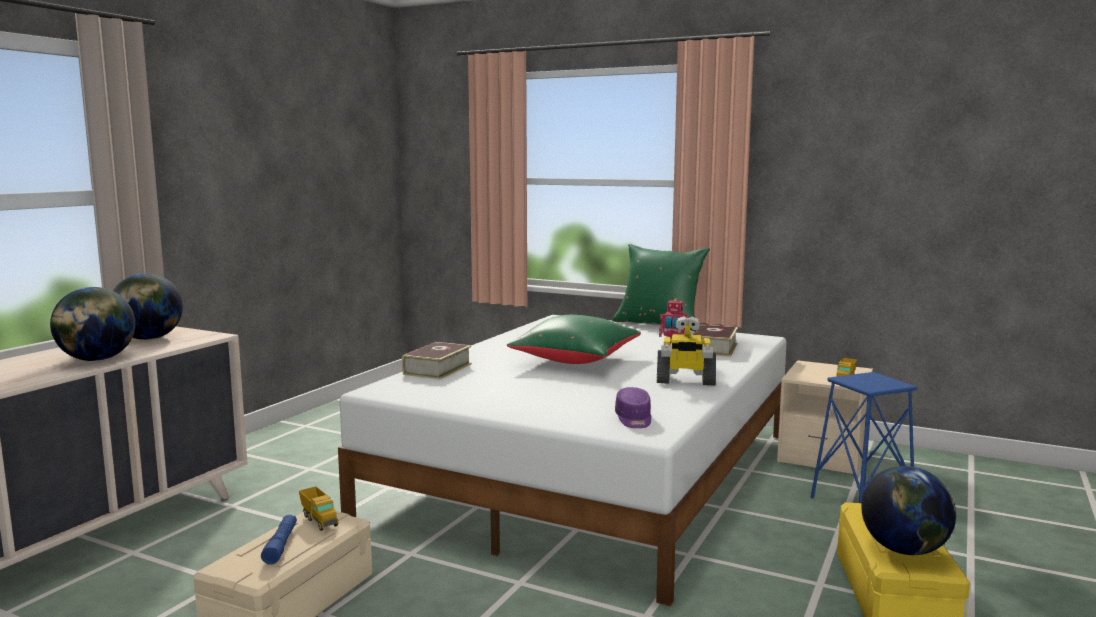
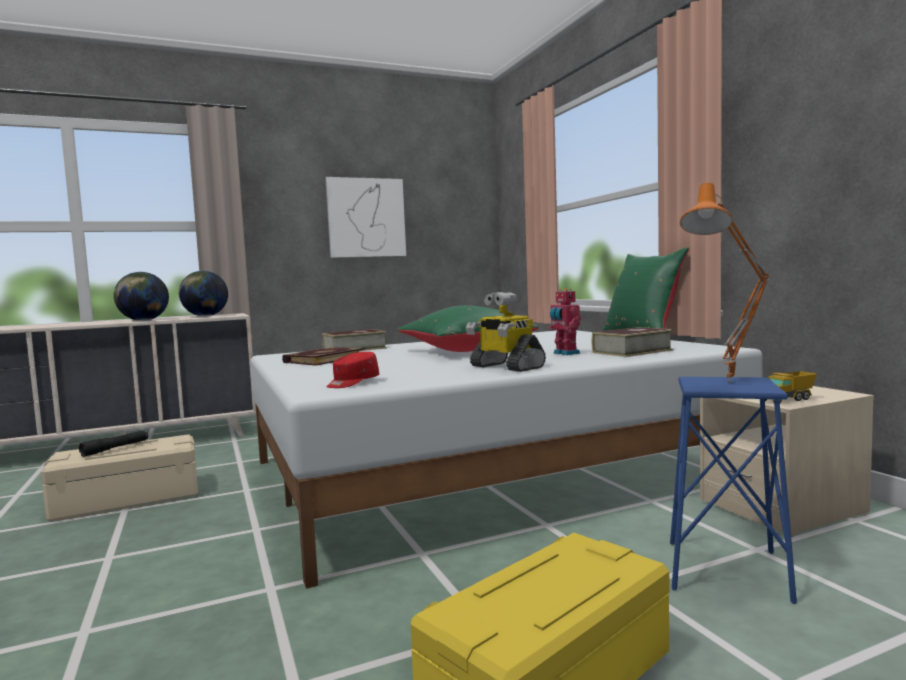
camera: 40 degrees right, 5 degrees down
blue flashlight [261,515,297,565] -> black flashlight [79,430,148,457]
toy truck [299,486,339,531] -> none
purple cap [615,387,651,428] -> red cap [326,352,379,388]
globe [861,466,956,555] -> none
none -> book [282,347,365,366]
none -> picture [325,177,406,258]
none -> orange table lamp [680,183,769,383]

